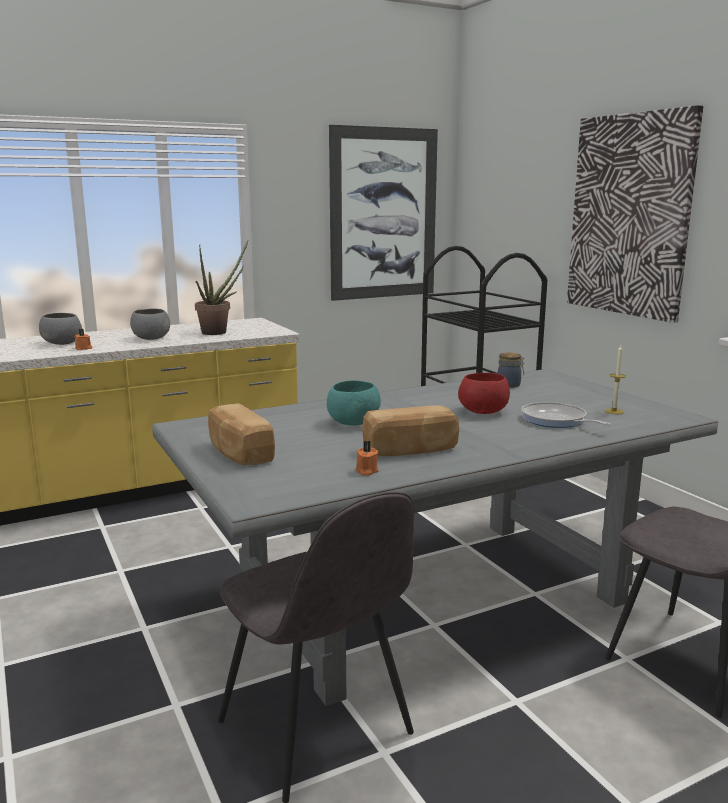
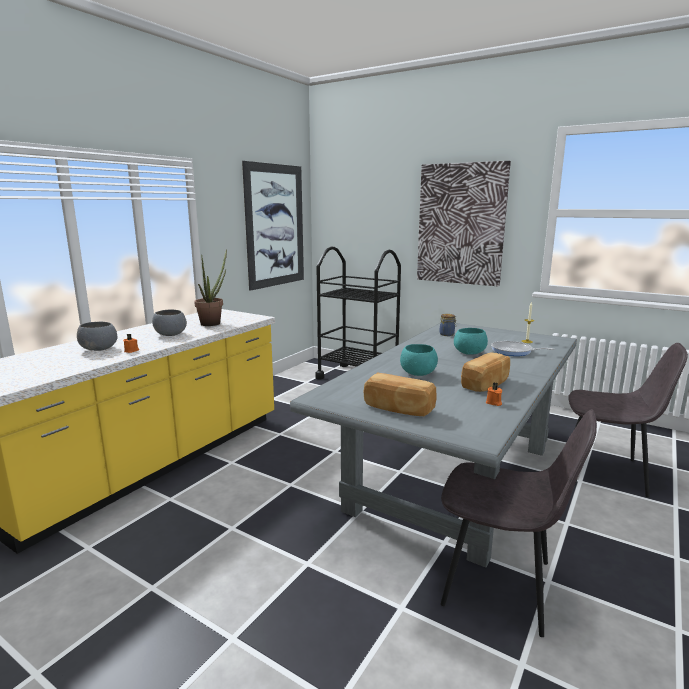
camera: 30 degrees left, 0 degrees up
red bowl [458,373,510,414] -> turquoise bowl [454,328,488,355]

